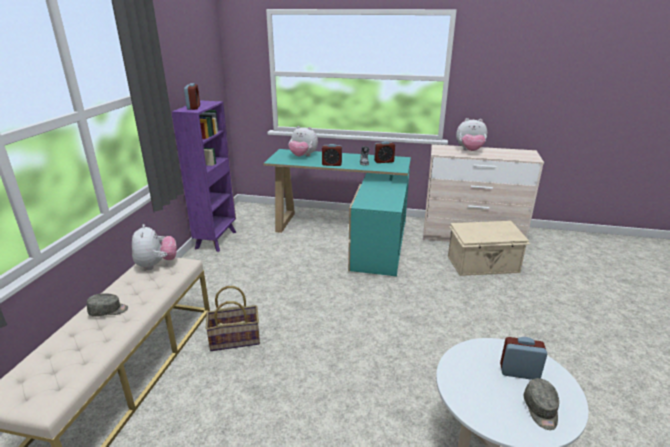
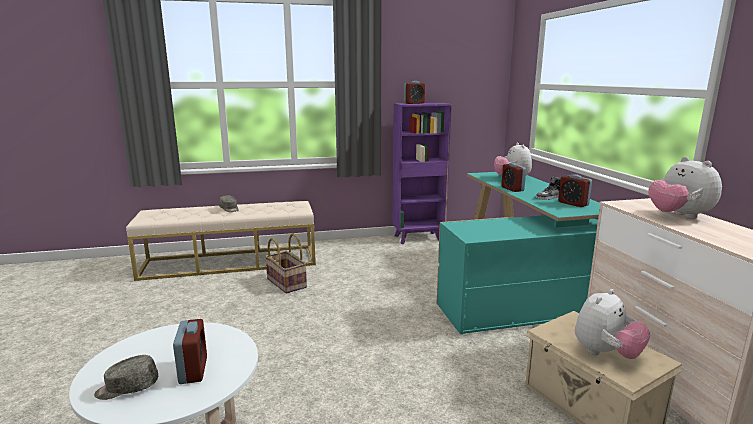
camera: 65 degrees right, 10 degrees down
plush toy [132,224,177,270] -> plush toy moved to [575,289,650,359]

